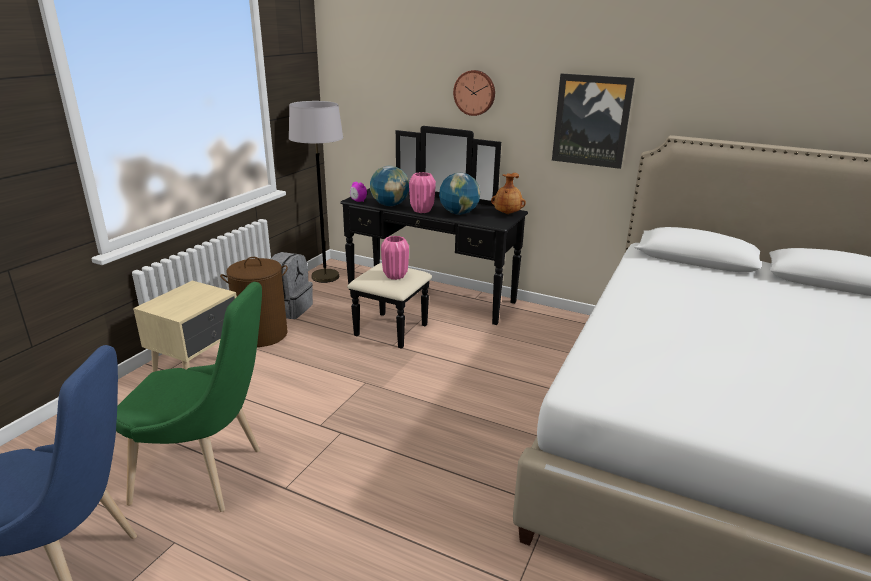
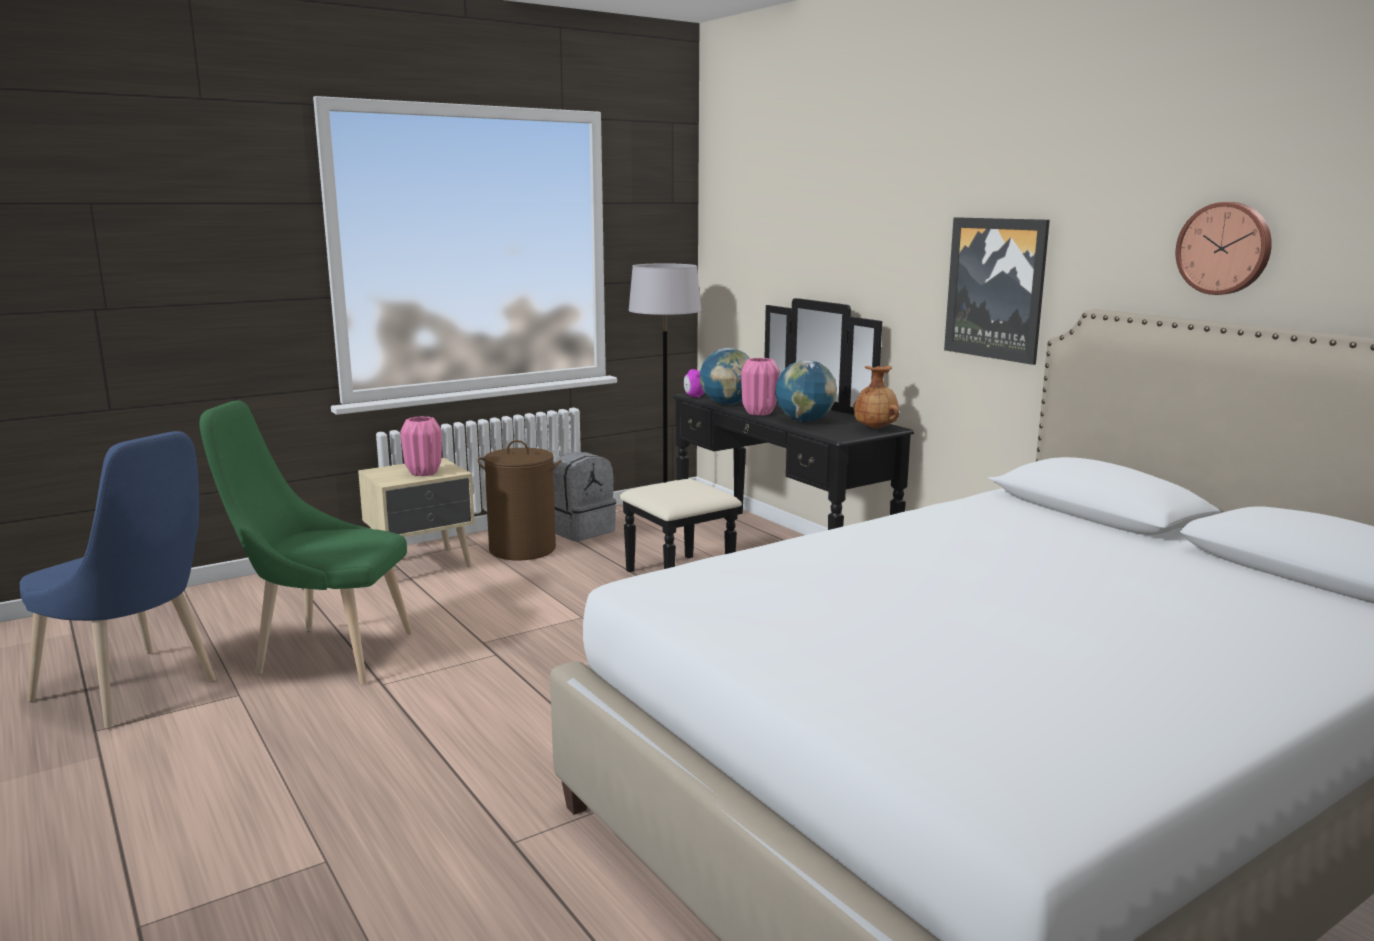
camera: 30 degrees right, 10 degrees down
green chair [116,282,262,512] -> green chair turned 150 degrees clockwise [199,400,412,684]
pink vase [381,236,409,280] -> pink vase moved to [400,416,442,476]
wall clock [453,70,495,116] -> wall clock moved to [1176,202,1272,295]

